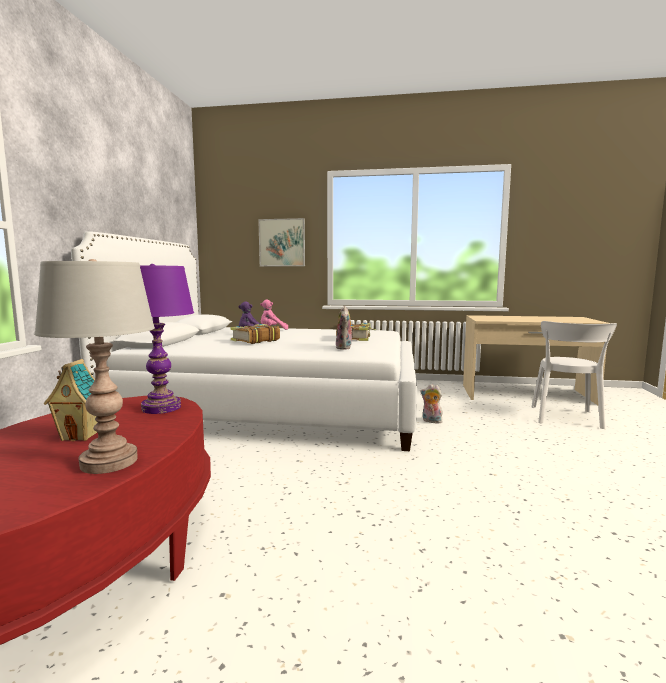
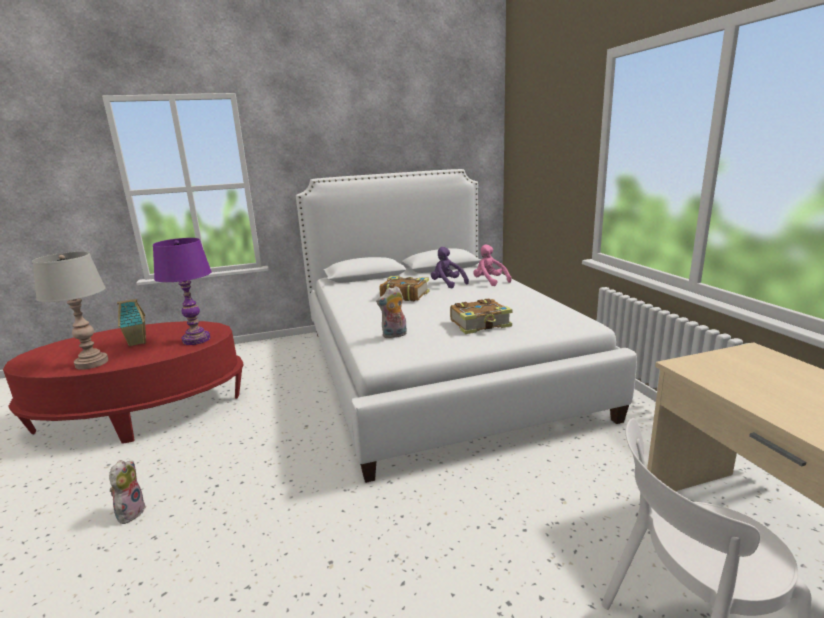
camera: 65 degrees right, 10 degrees up
picture [258,218,305,266] -> none
plush toy [420,384,443,424] -> plush toy moved to [109,460,146,524]

